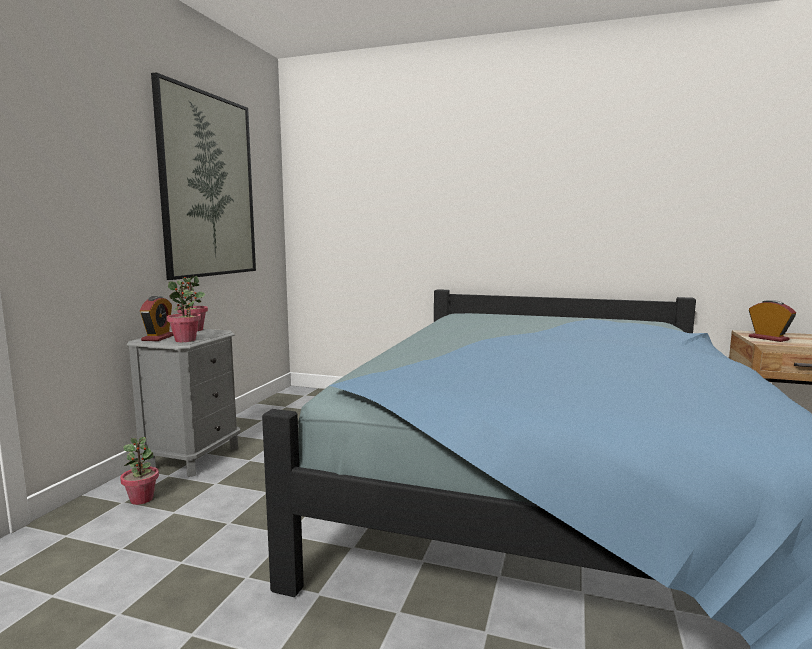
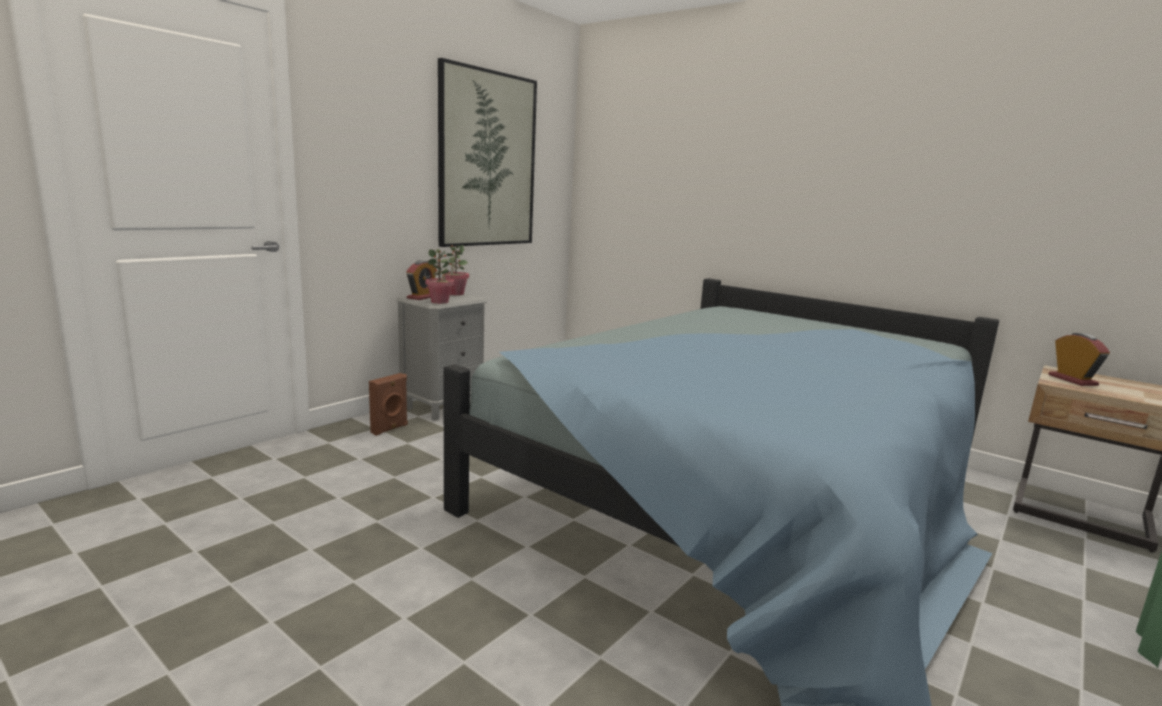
camera: 20 degrees right, 5 degrees up
potted plant [120,437,159,505] -> brown speaker [369,373,408,436]

